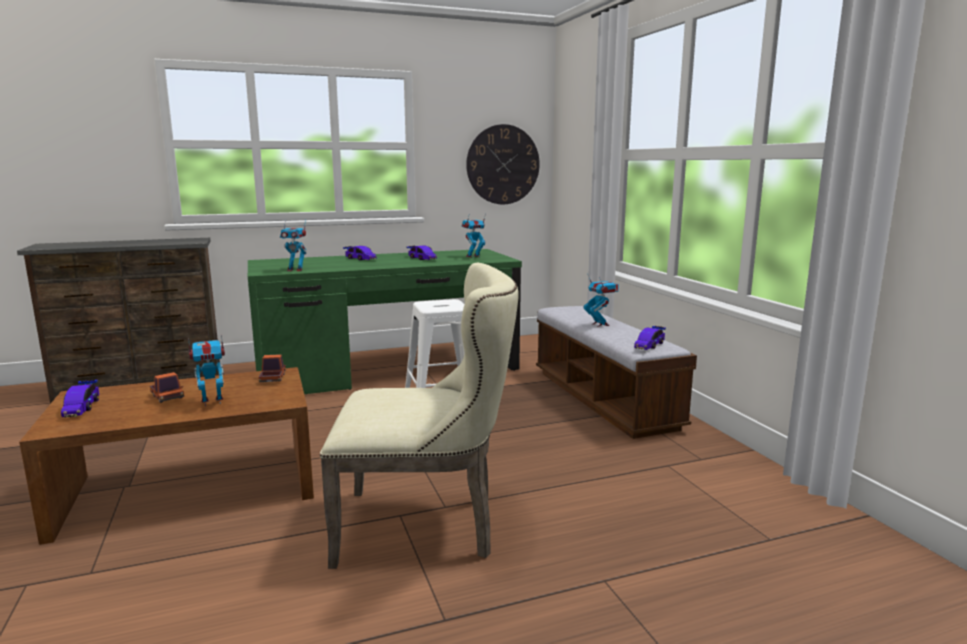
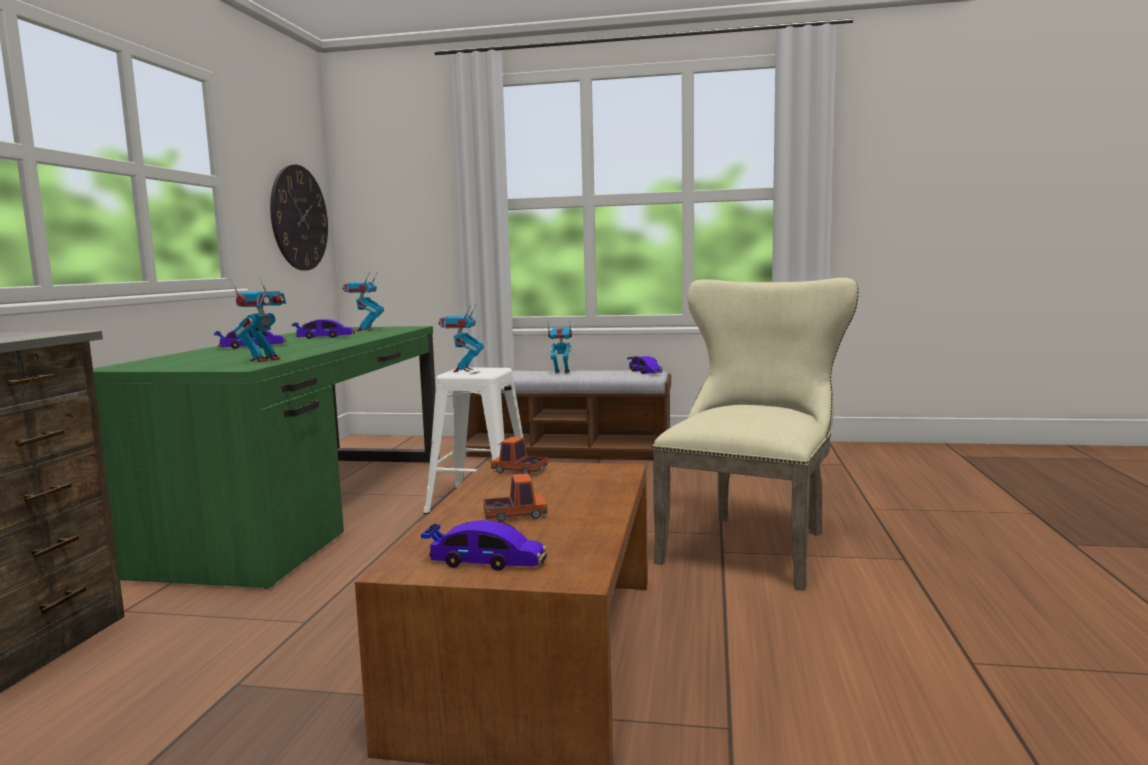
camera: 60 degrees left, 5 degrees down
toy robot [188,335,225,407] -> toy robot moved to [439,303,484,372]

